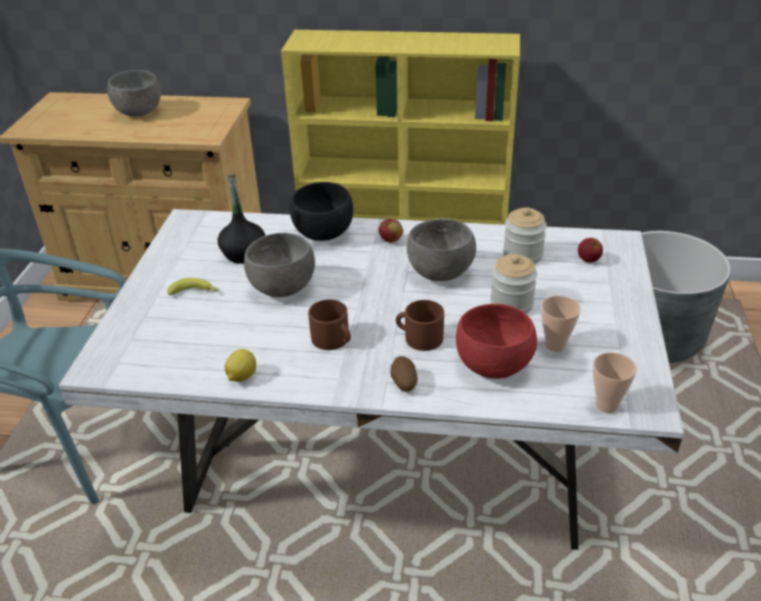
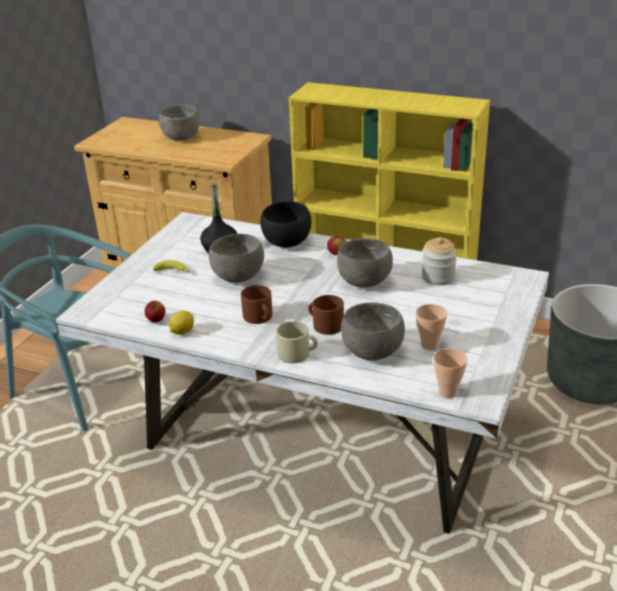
camera: 15 degrees right, 5 degrees down
potato [390,356,418,392] -> beige mug [276,322,318,364]
red bowl [456,304,537,379] -> grey bowl [341,302,405,360]
jar [490,254,537,314] -> none
apple [578,238,603,263] -> apple moved to [145,301,166,322]

